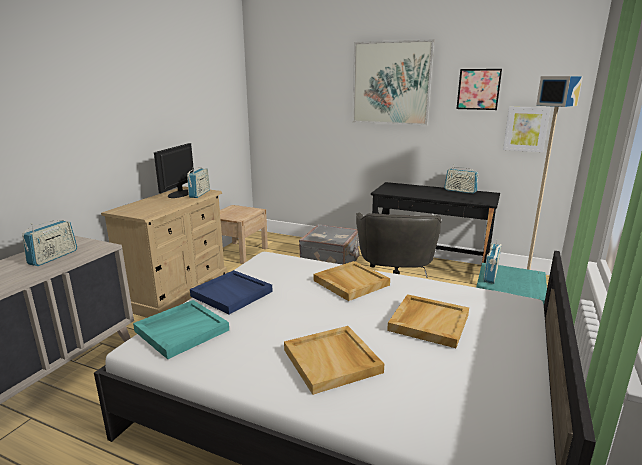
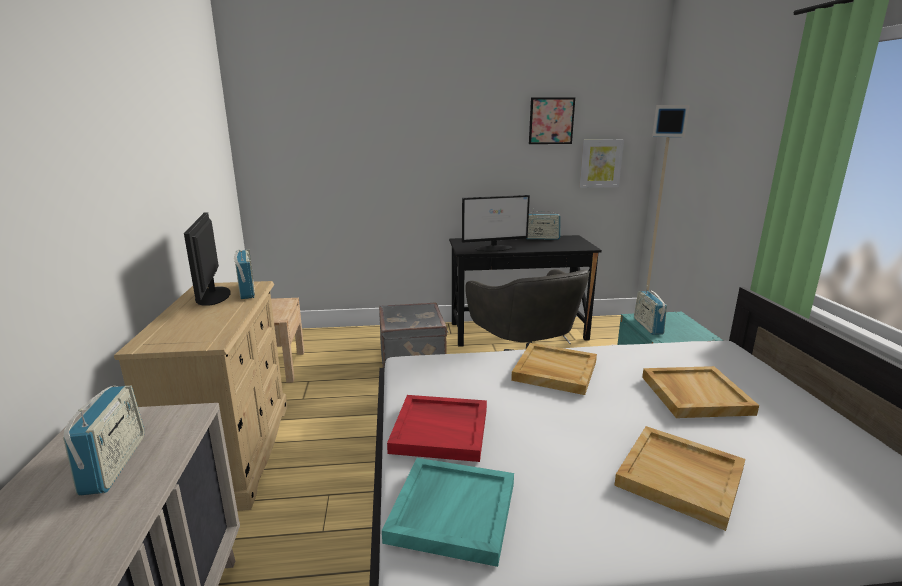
camera: 30 degrees left, 0 degrees up
blue tray [190,270,273,314] -> red tray [387,395,487,462]
picture [352,39,435,126] -> none
none -> monitor [462,195,530,251]

